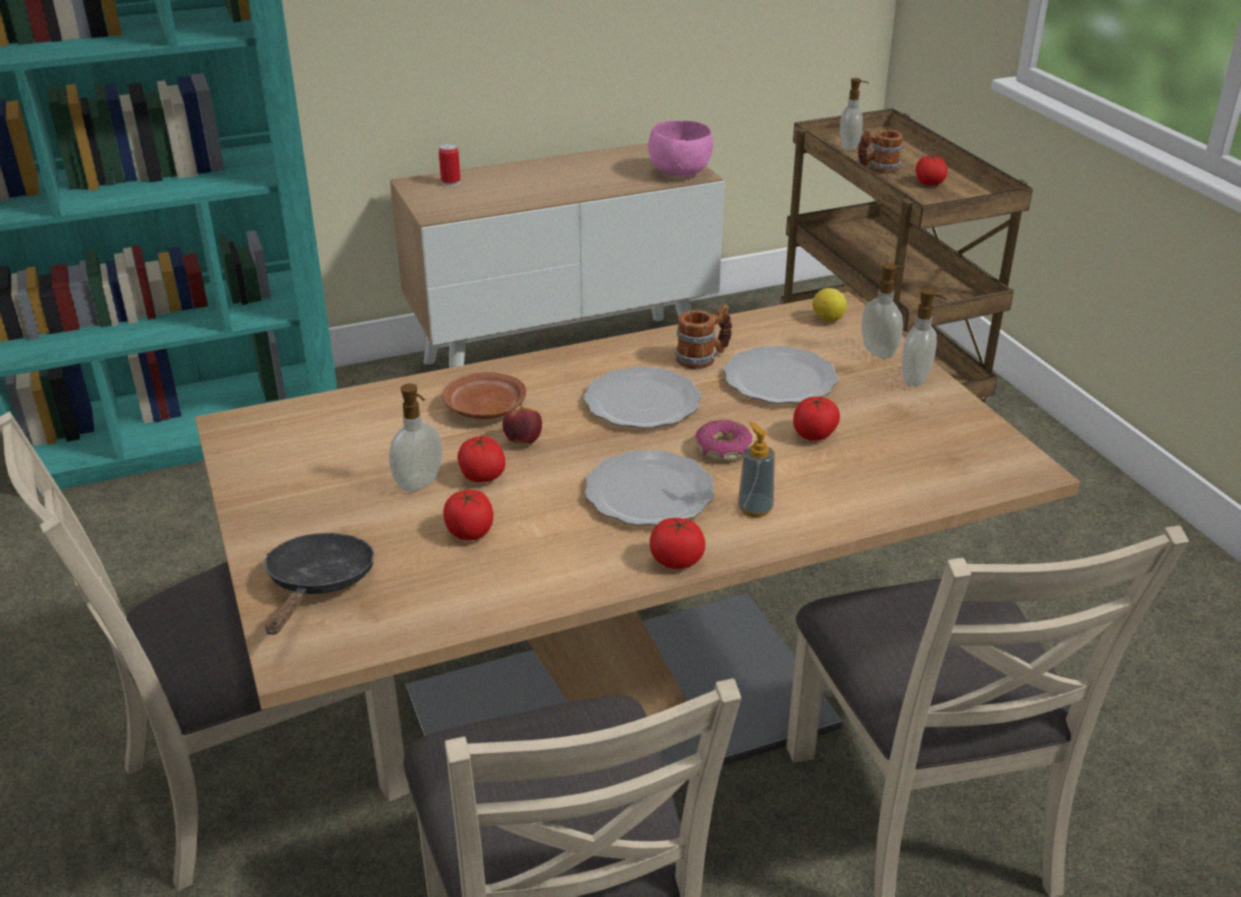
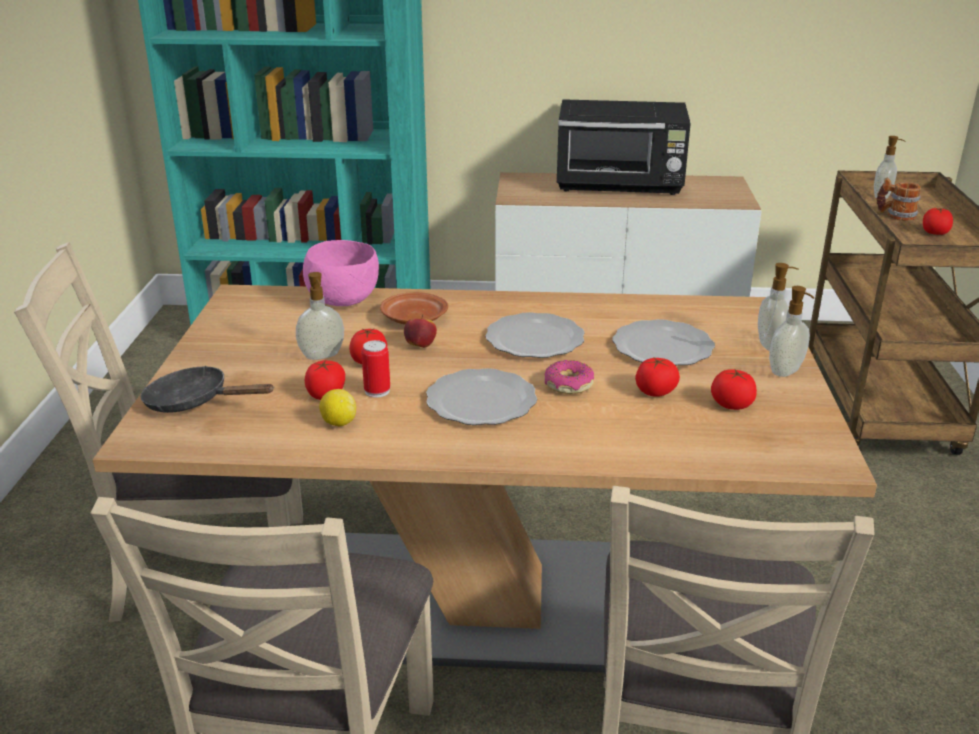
camera: 25 degrees right, 5 degrees down
black frying pan [265,533,374,635] -> black frying pan turned 105 degrees counterclockwise [140,366,274,413]
can [439,144,460,186] -> can moved to [361,340,390,398]
pink bowl [648,120,713,177] -> pink bowl moved to [303,240,379,306]
tomato [650,518,705,569] -> tomato moved to [711,369,757,410]
mug [675,304,732,369] -> none
soap dispenser [738,422,775,517] -> none
lemon [812,288,847,321] -> lemon moved to [319,389,356,426]
none -> black microwave [557,99,691,195]

